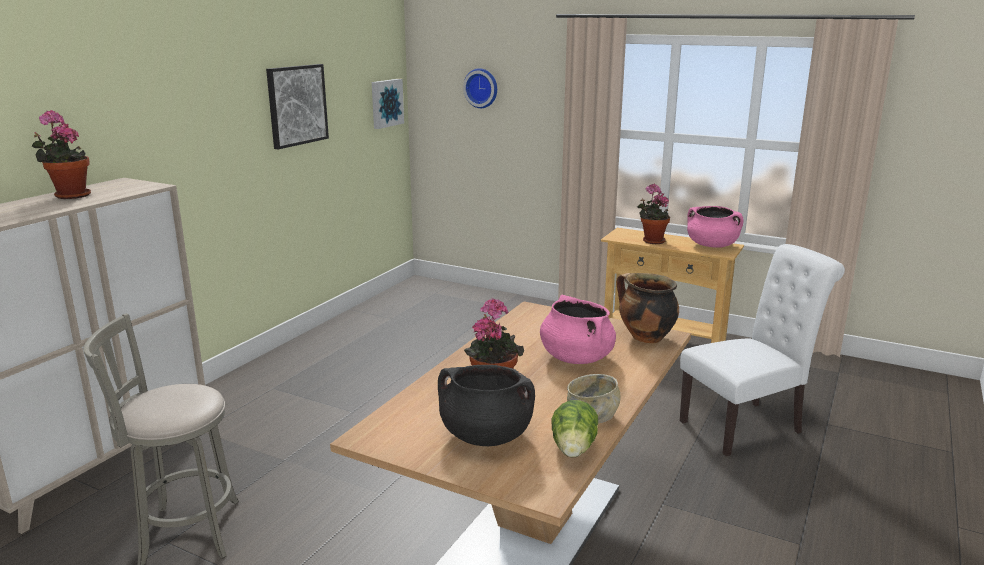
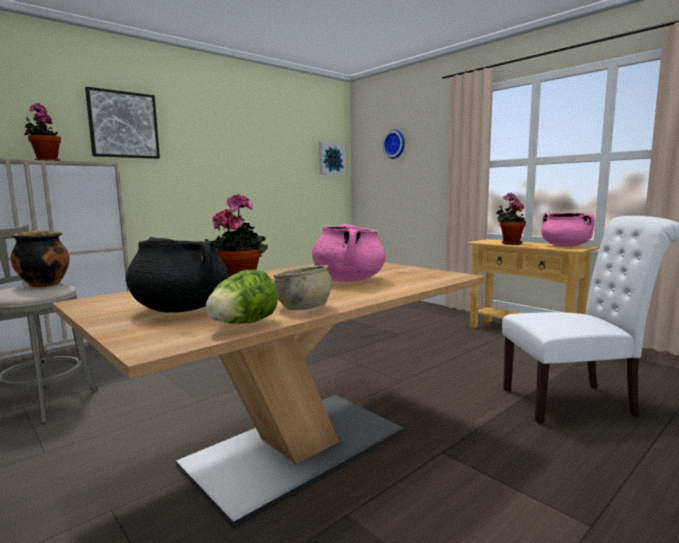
camera: 20 degrees right, 10 degrees down
picture [266,64,329,149] -> picture moved to [85,87,160,159]
cooking pot [617,273,679,343] -> cooking pot moved to [11,230,70,288]

